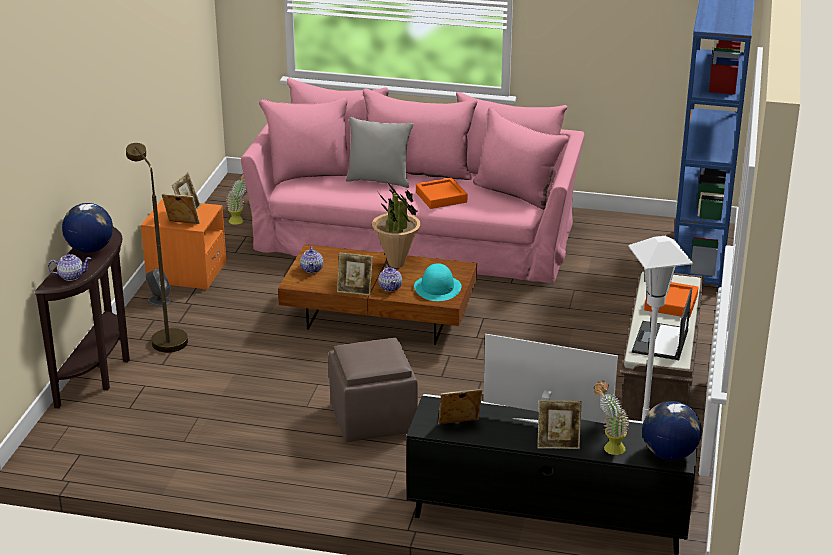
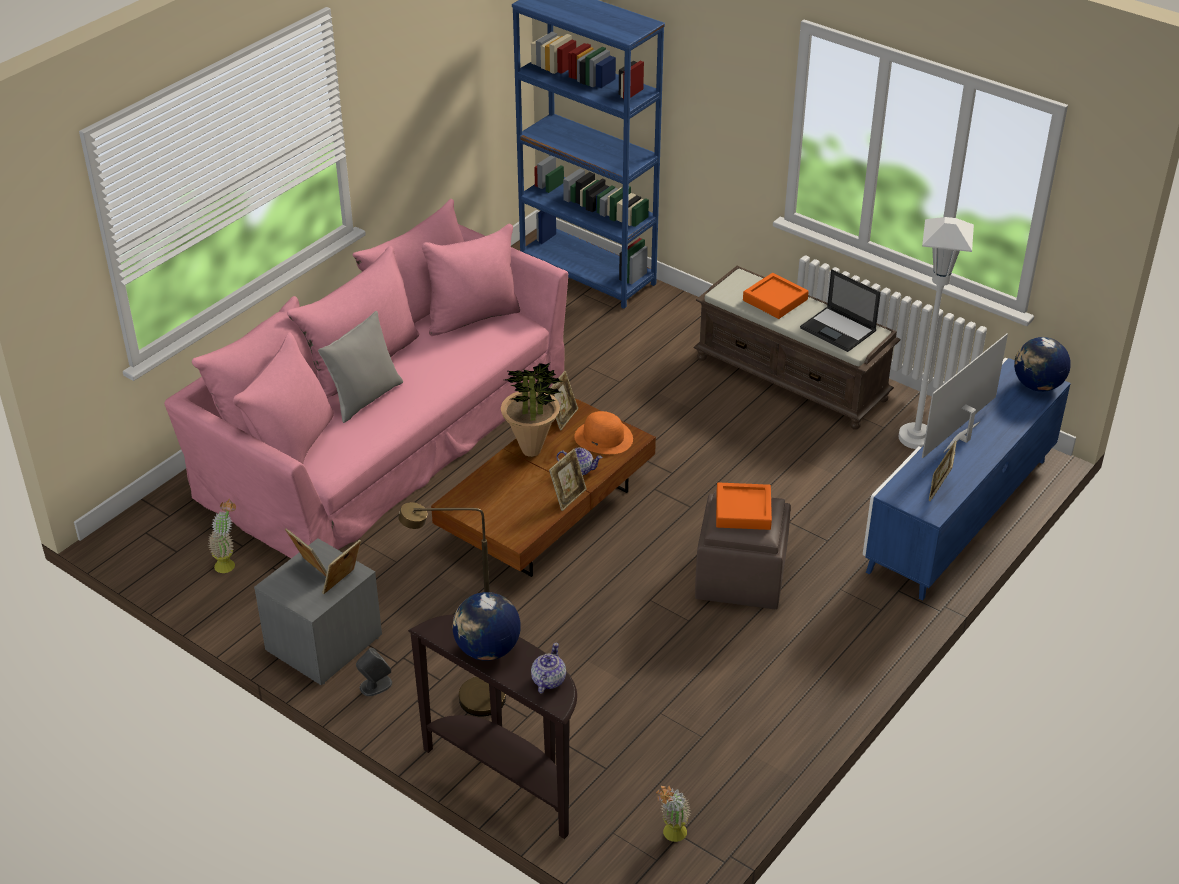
camera: 65 degrees left, 10 degrees up
orange nightstand [141,199,227,290] -> grey nightstand [254,538,382,685]
teapot [300,246,323,273] -> none
black tv stand [406,394,698,555] -> blue tv stand [863,358,1071,601]
turquoise hat [414,263,461,301] -> orange hat [574,411,633,454]
orange tray [416,178,467,209] -> orange tray moved to [716,482,772,530]
picture frame [537,400,582,449] -> picture frame moved to [550,371,578,431]
potted plant [594,380,630,455] -> potted plant moved to [656,786,691,842]

